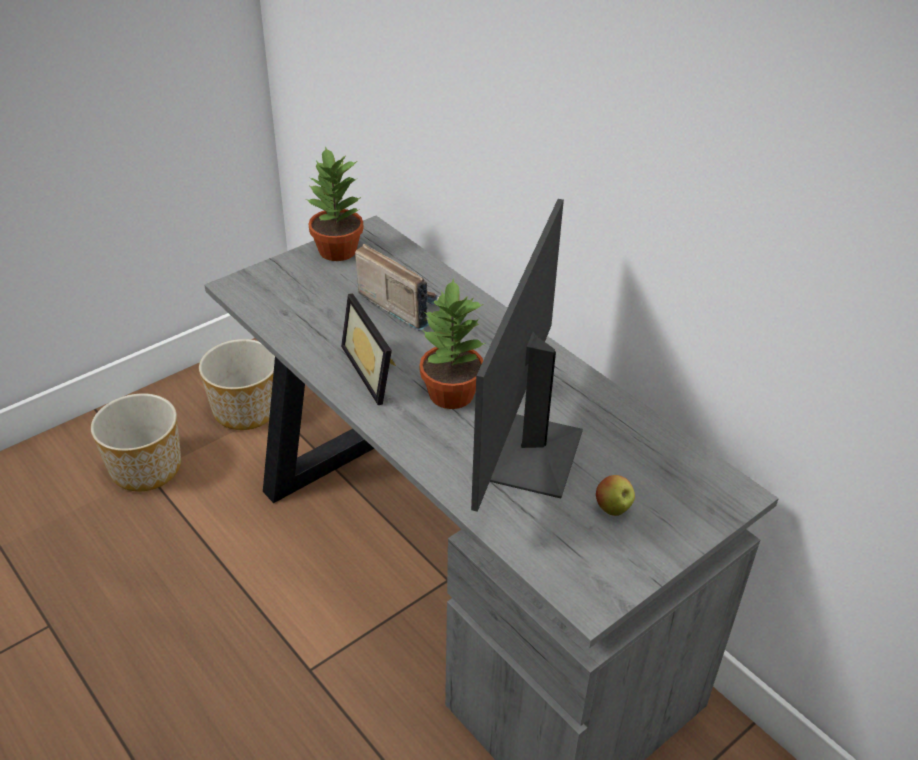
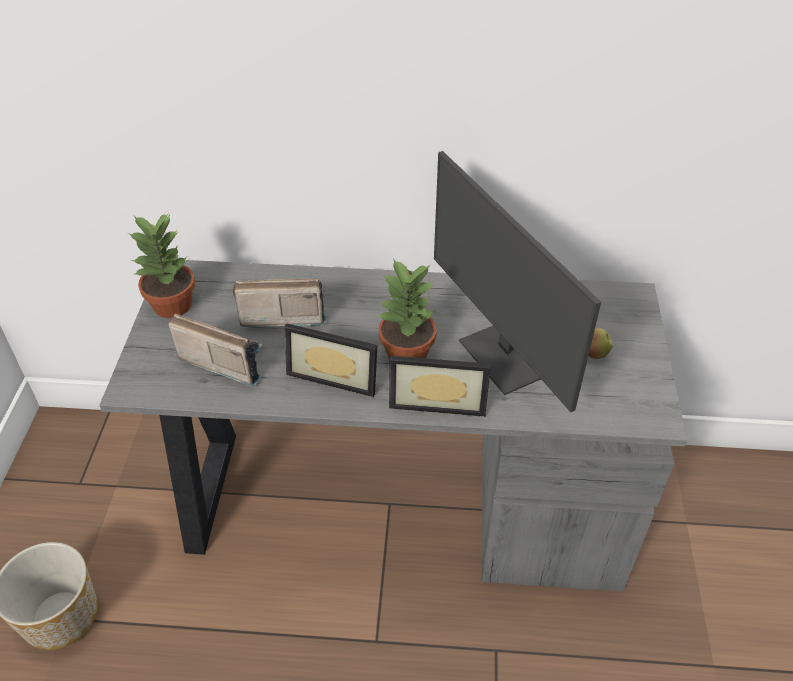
camera: 45 degrees left, 5 degrees up
planter [199,339,275,430] -> none
none -> radio [168,314,264,387]
none -> picture frame [389,356,491,417]

